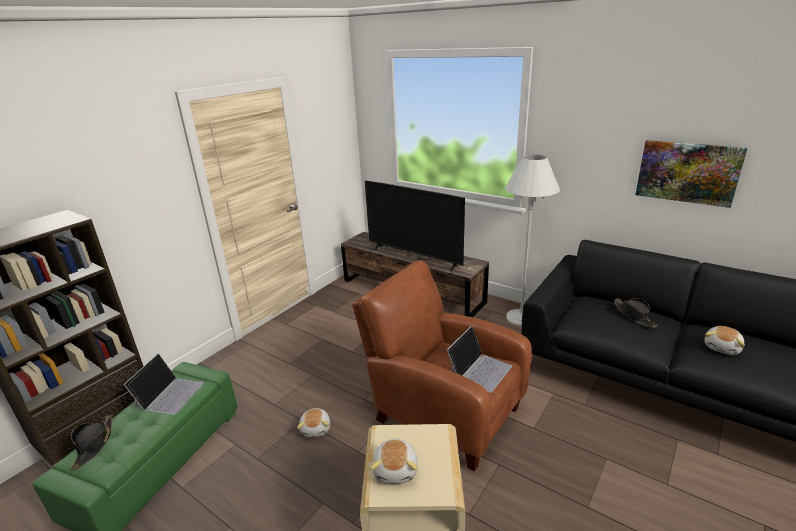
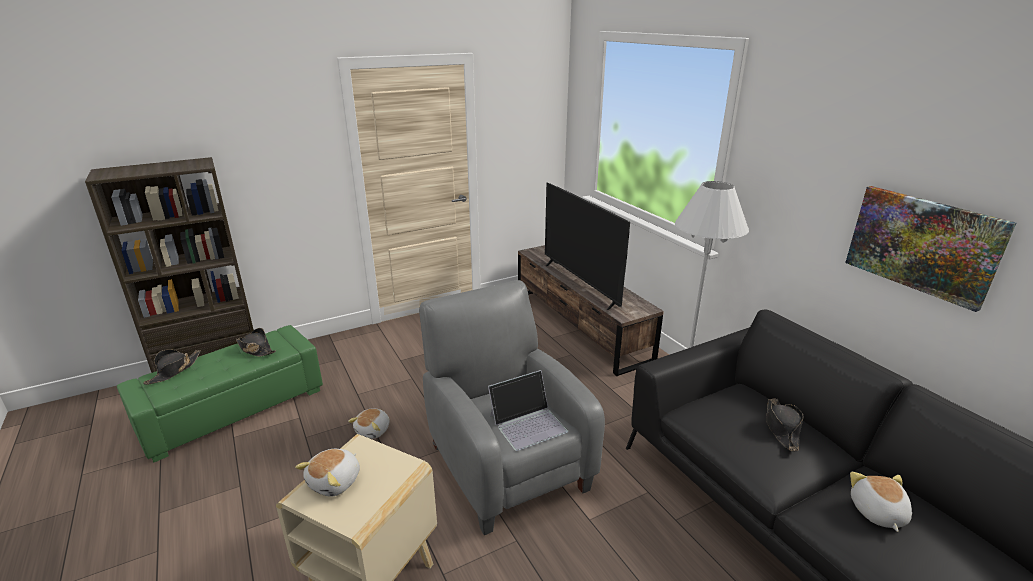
camera: 25 degrees right, 0 degrees up
laptop [123,353,204,415] -> black hat [236,328,276,357]
brown armchair [352,260,532,471] -> grey armchair [419,280,605,535]
plush toy [704,326,745,355] -> plush toy turned 120 degrees clockwise [850,472,912,532]

